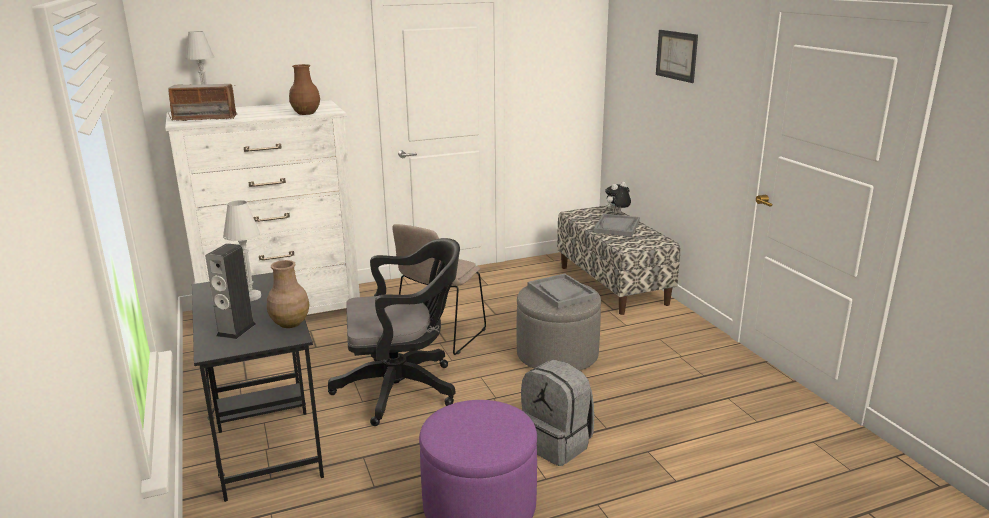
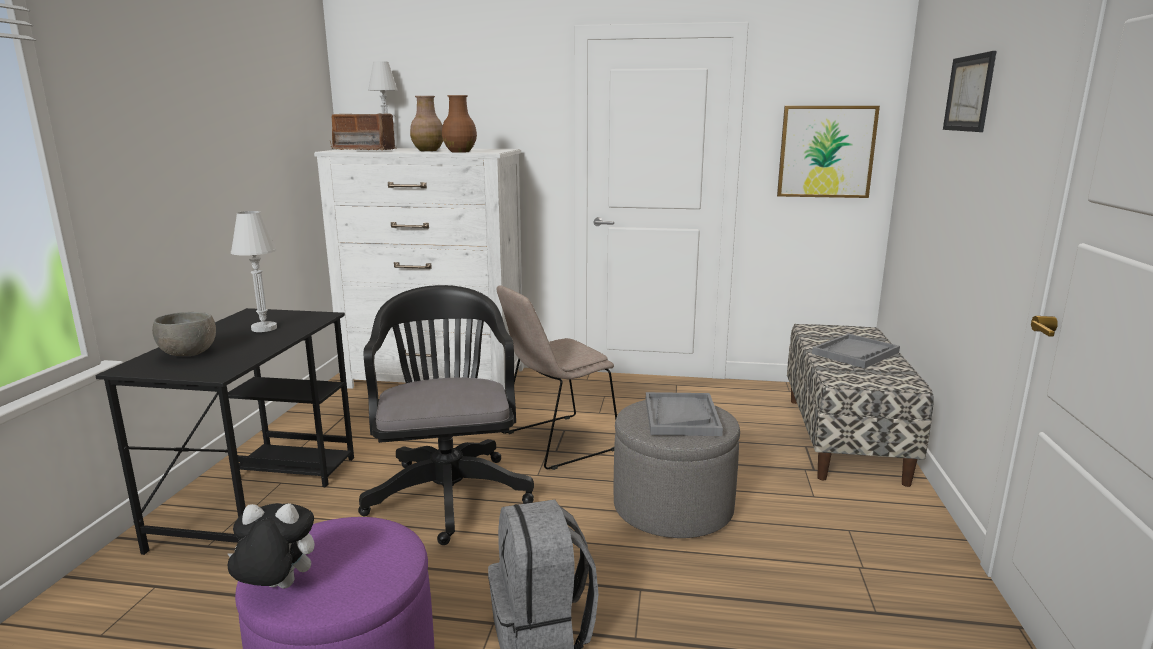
camera: 30 degrees right, 5 degrees down
speaker [206,243,256,339] -> grey bowl [152,312,216,356]
brown vase [267,260,310,328] -> brown vase moved to [410,96,443,151]
black office chair [328,238,460,426] -> black office chair turned 120 degrees counterclockwise [358,285,534,545]
plush toy [605,182,631,214] -> plush toy moved to [227,503,315,589]
none -> picture [777,106,880,198]

